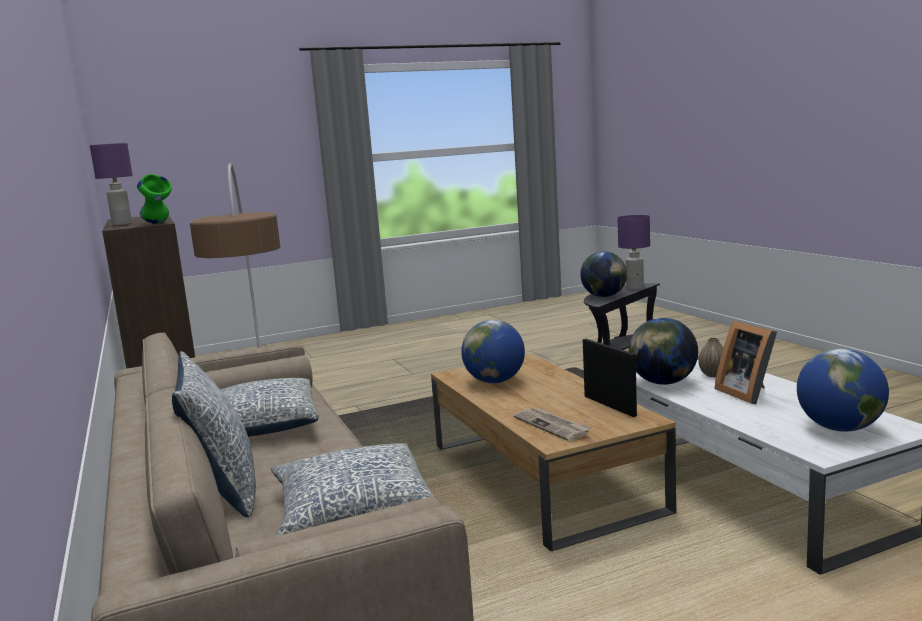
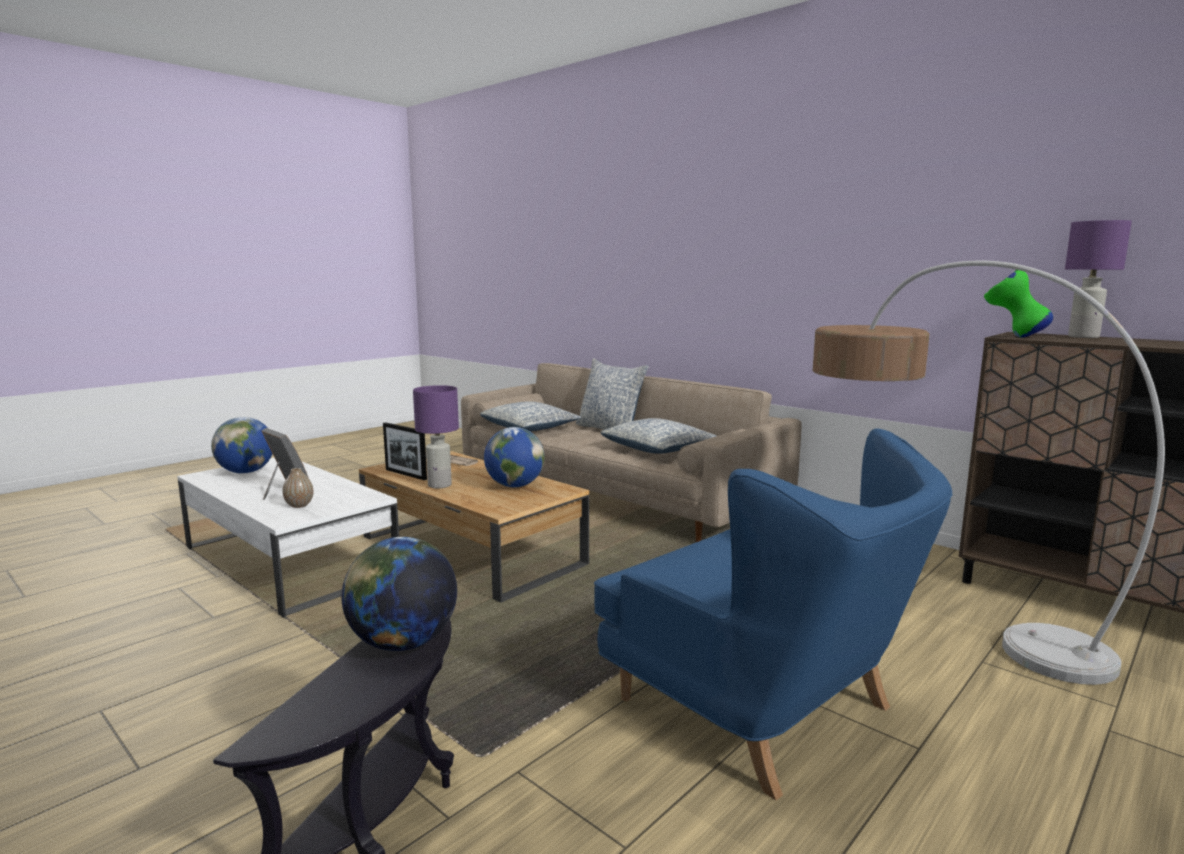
camera: 155 degrees right, 0 degrees up
purple table lamp [617,215,650,290] -> purple table lamp moved to [413,385,459,488]
globe [629,318,698,385] -> none
none -> blue armchair [594,428,952,801]

